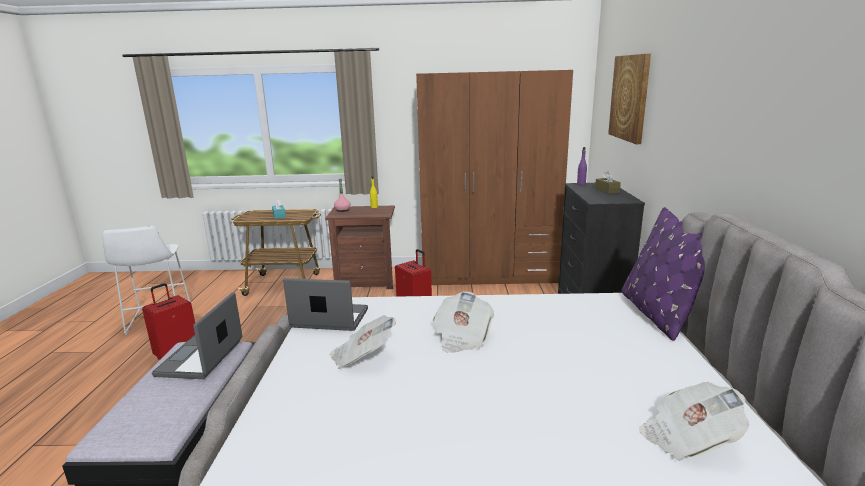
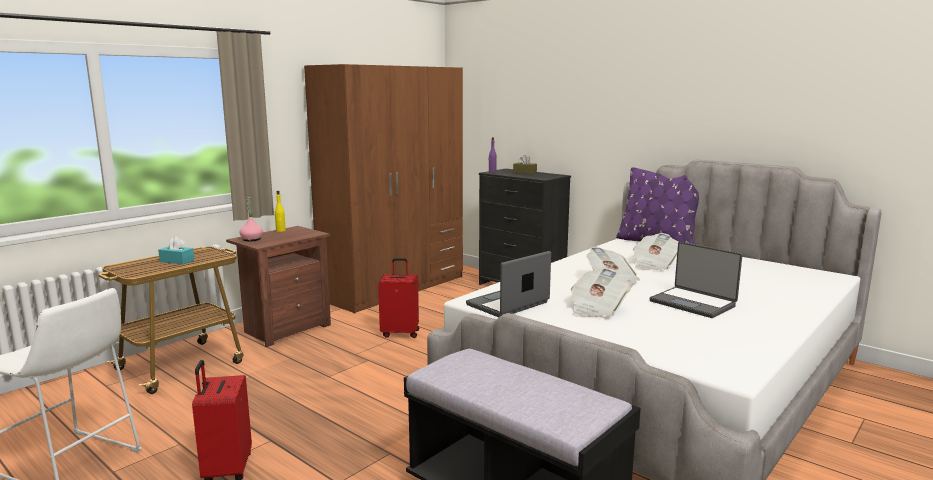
camera: 50 degrees left, 5 degrees down
laptop [152,292,242,379] -> laptop moved to [650,242,742,318]
picture [608,53,651,144] -> none
newspaper [639,382,749,461] -> newspaper moved to [633,233,679,270]

